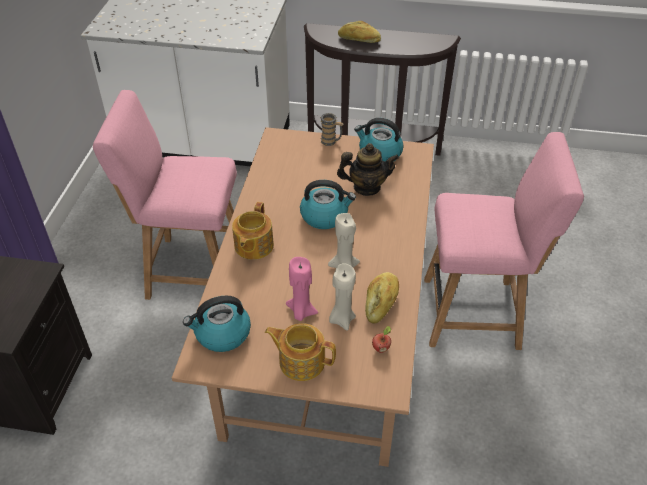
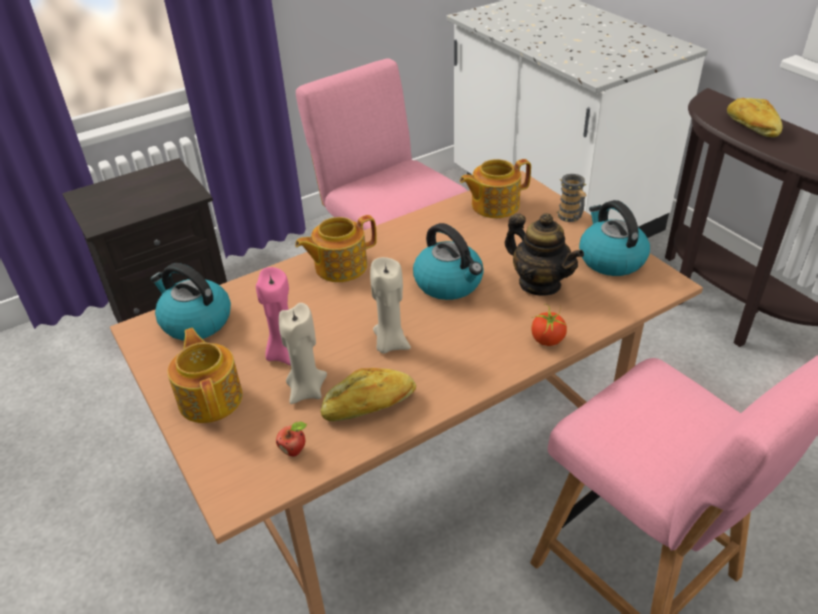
camera: 50 degrees right, 5 degrees down
none -> teapot [460,159,531,218]
none -> tomato [531,304,567,346]

